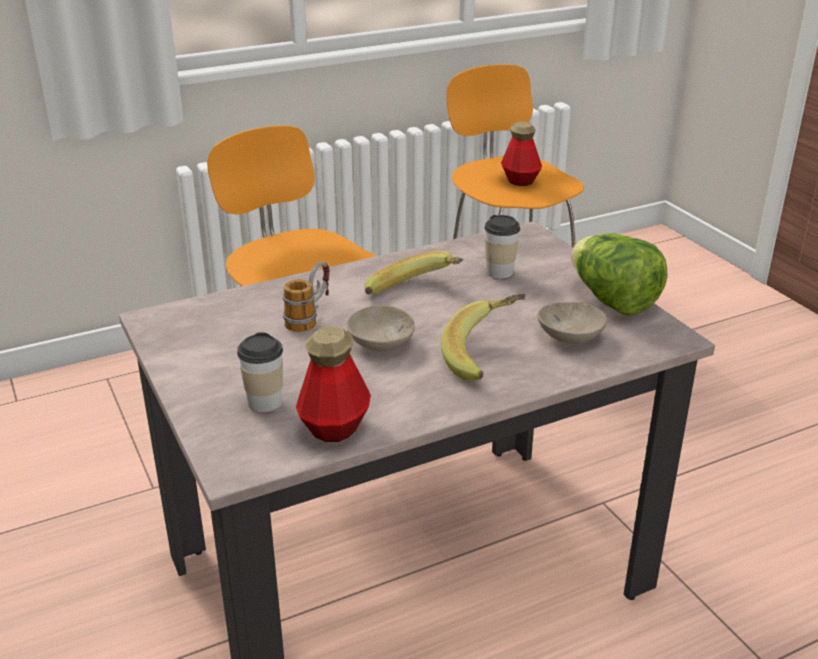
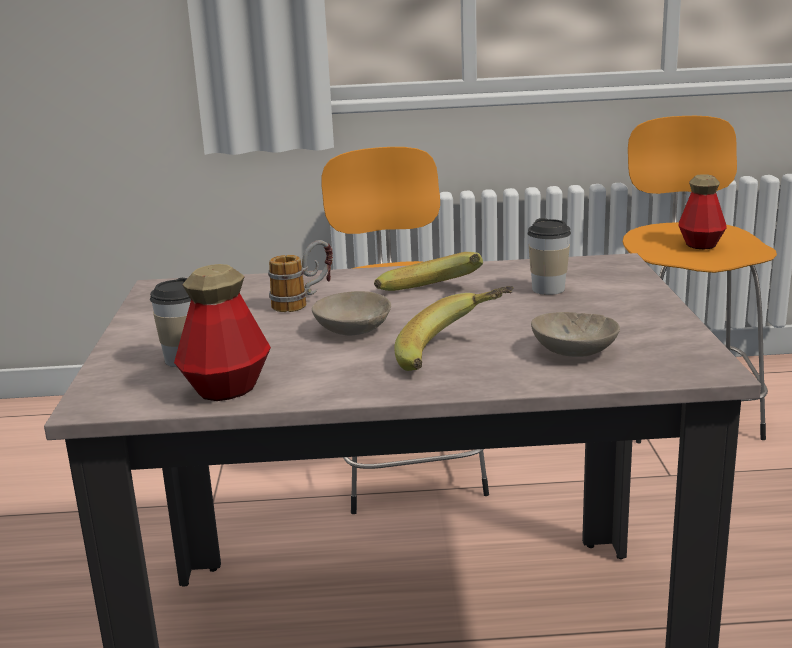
camera: 25 degrees right, 10 degrees down
lettuce [571,233,668,316] -> none

